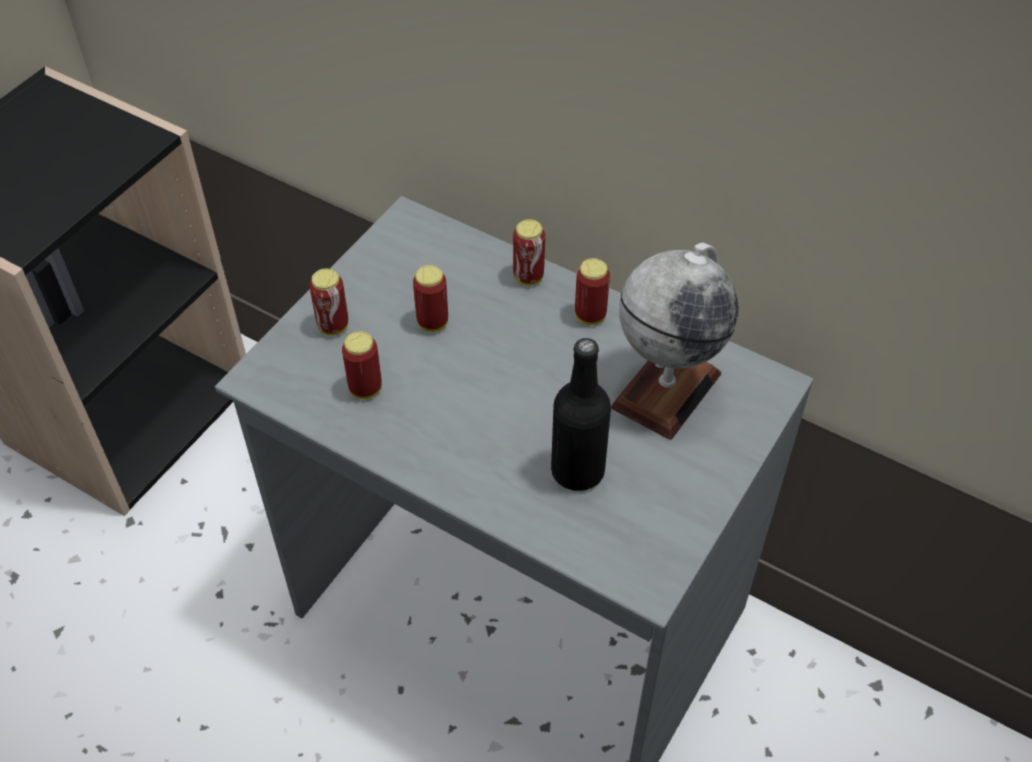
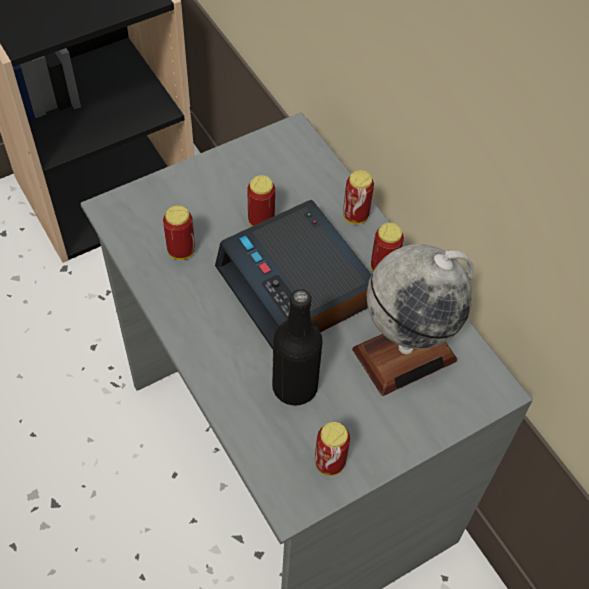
camera: 25 degrees right, 5 degrees up
can [310,268,348,336] -> can moved to [315,422,350,476]
none -> alarm clock [215,200,371,349]

